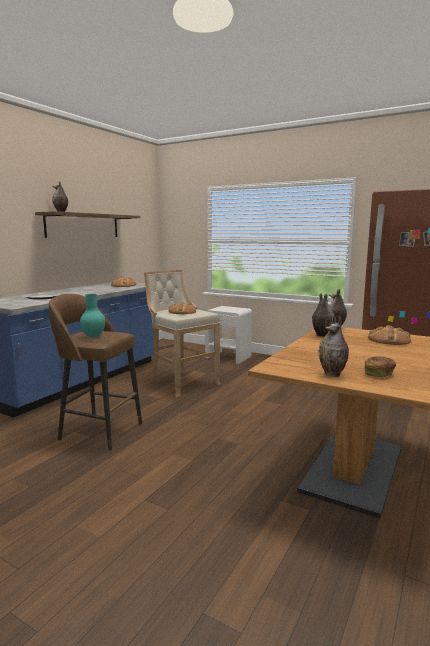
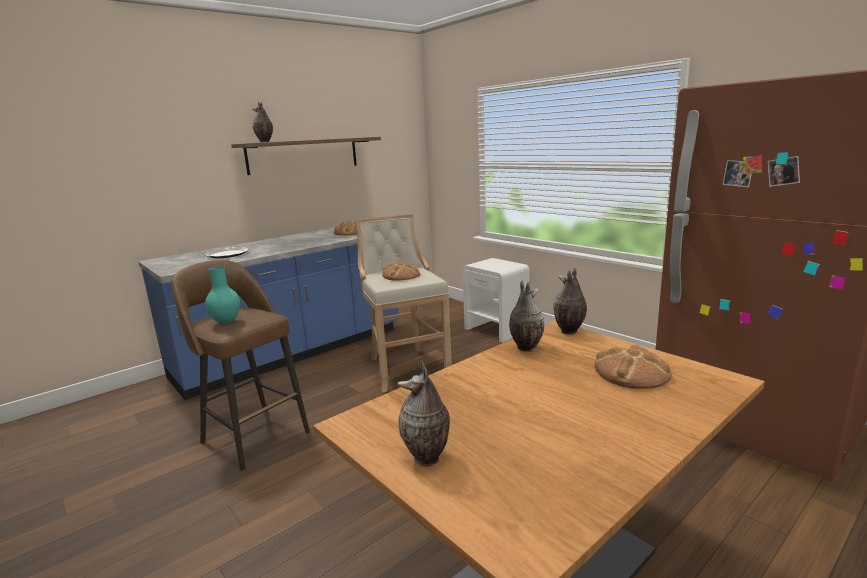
camera: 20 degrees right, 5 degrees up
bread [365,356,396,377] -> none

